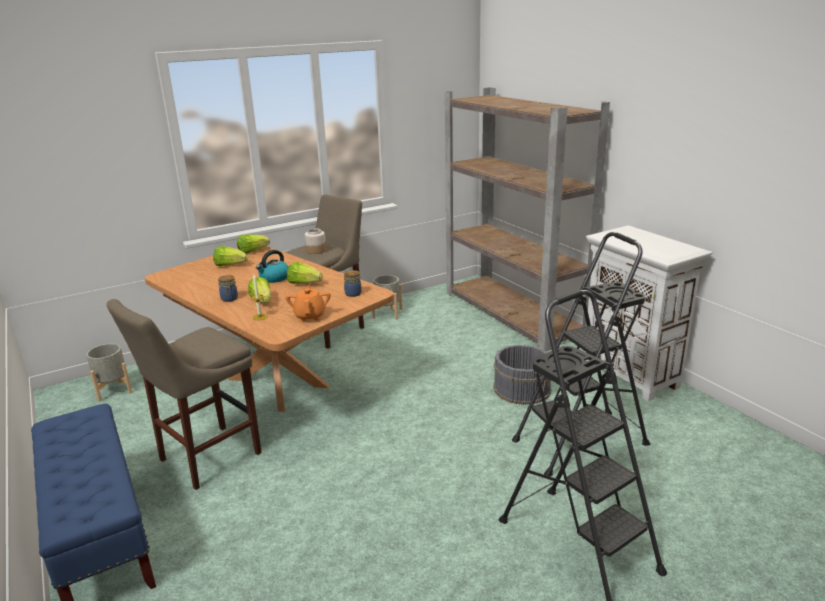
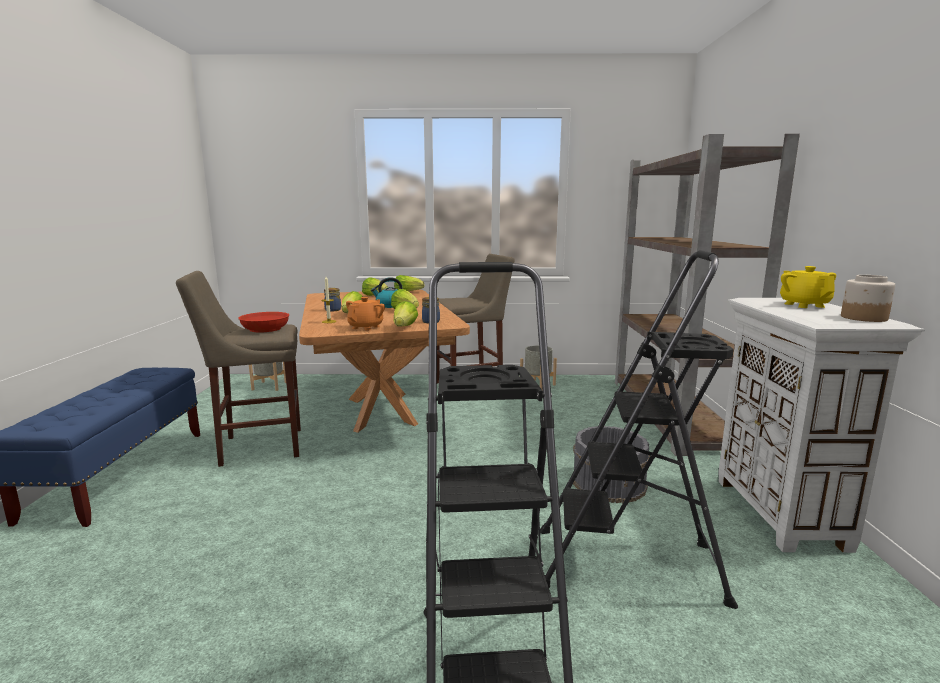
camera: 30 degrees right, 10 degrees down
jar [305,228,326,254] -> jar moved to [841,275,895,322]
none -> red bowl [238,312,289,333]
none -> lettuce [394,301,418,327]
none -> yellow teapot [780,266,836,308]

